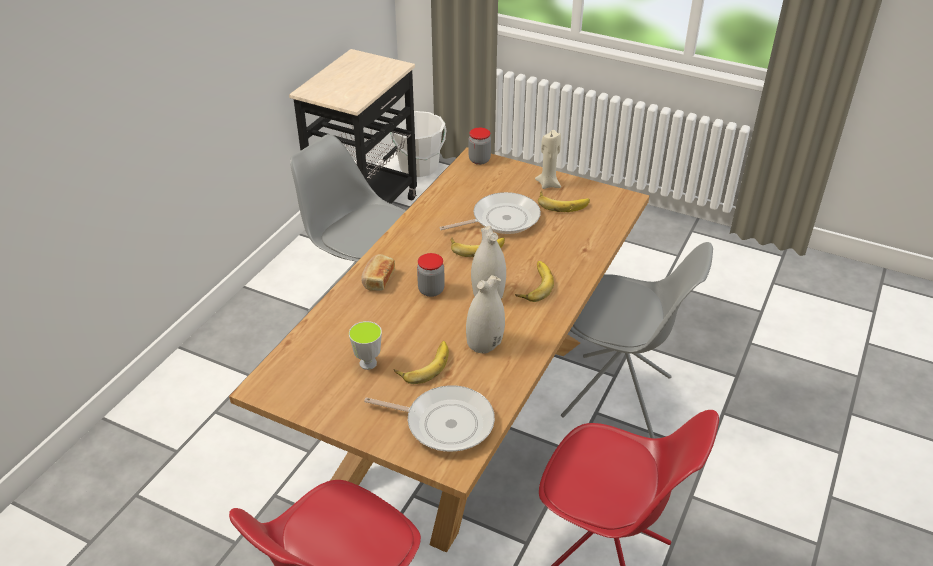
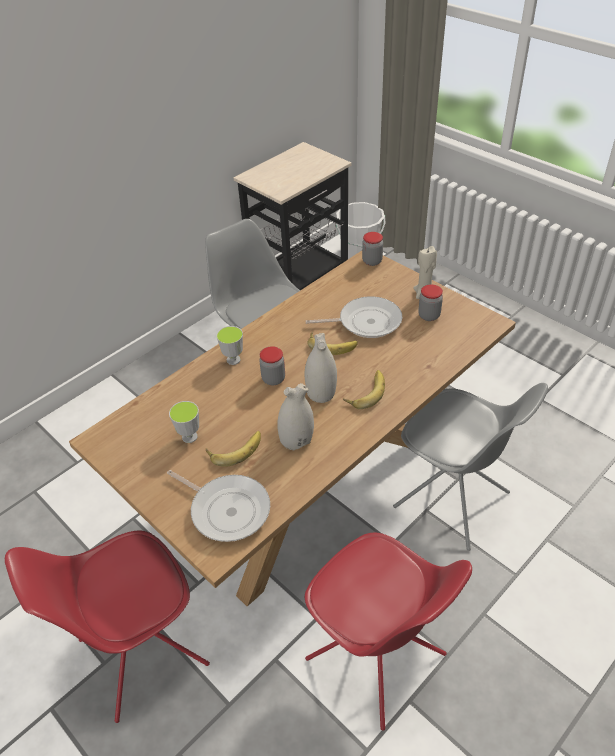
camera: 20 degrees right, 5 degrees up
bread [361,254,395,291] -> cup [216,326,243,365]
banana [538,191,590,212] -> jar [418,284,443,321]

